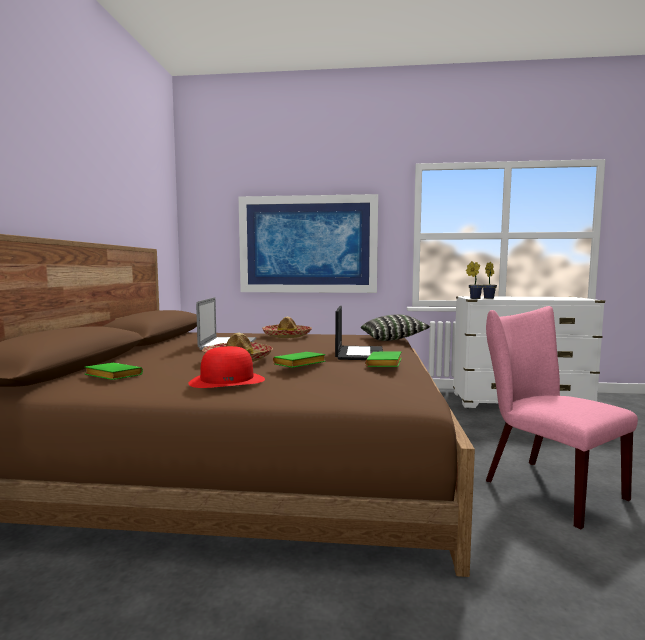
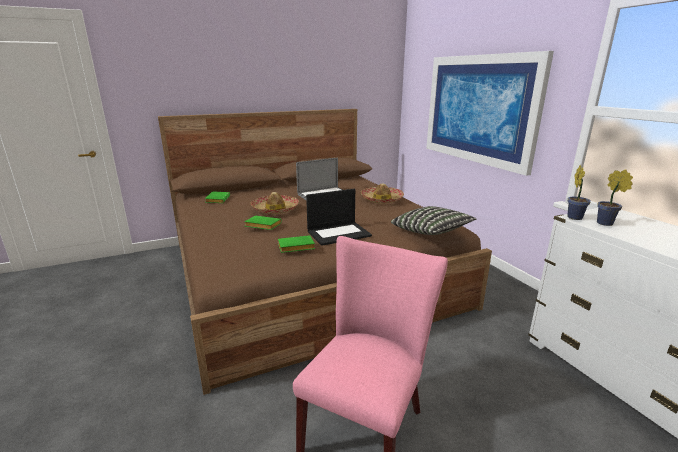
camera: 60 degrees right, 15 degrees up
red hat [188,346,265,388] -> none

